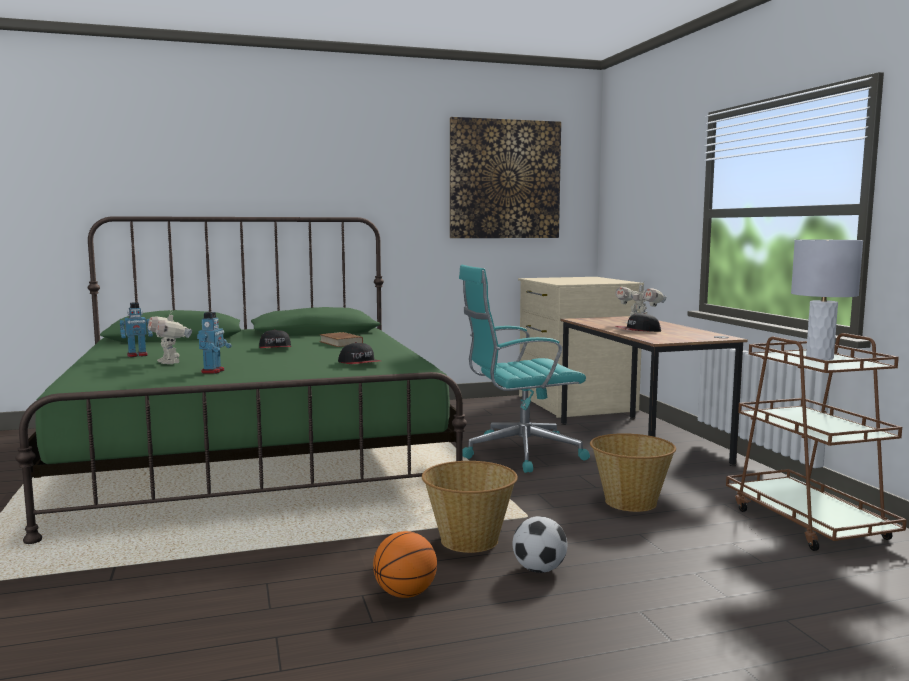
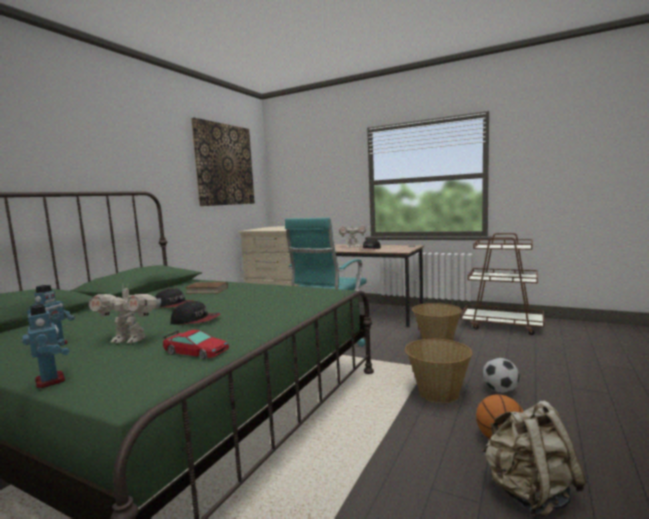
camera: 45 degrees left, 0 degrees up
toy robot [197,312,232,374] -> toy robot moved to [22,304,69,388]
cap [338,342,381,364] -> cap moved to [171,301,221,325]
grey table lamp [791,240,863,360] -> none
none -> toy car [163,330,229,359]
none -> beige backpack [482,401,587,517]

